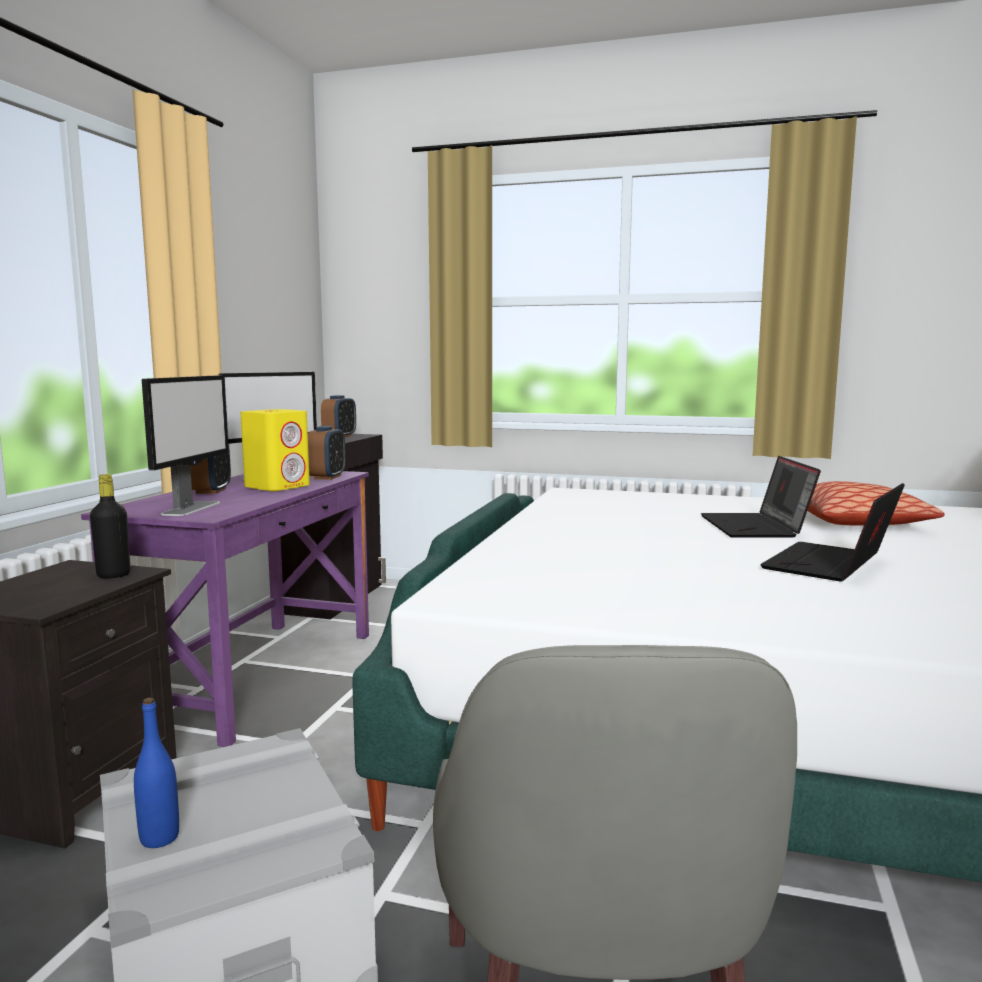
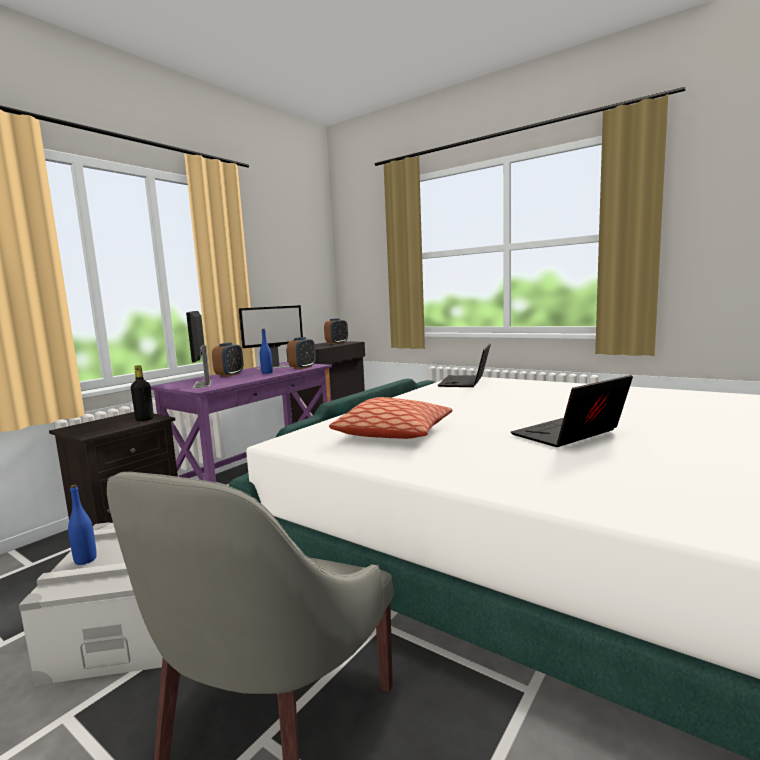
camera: 20 degrees right, 0 degrees up
monitor [142,375,229,516] -> monitor turned 135 degrees clockwise [186,311,212,388]
yellow speaker [240,409,310,491] -> blue bottle [260,329,273,374]
laptop [701,456,821,538] -> laptop moved to [438,344,491,387]
pillow [807,481,945,525] -> pillow moved to [329,397,453,439]

